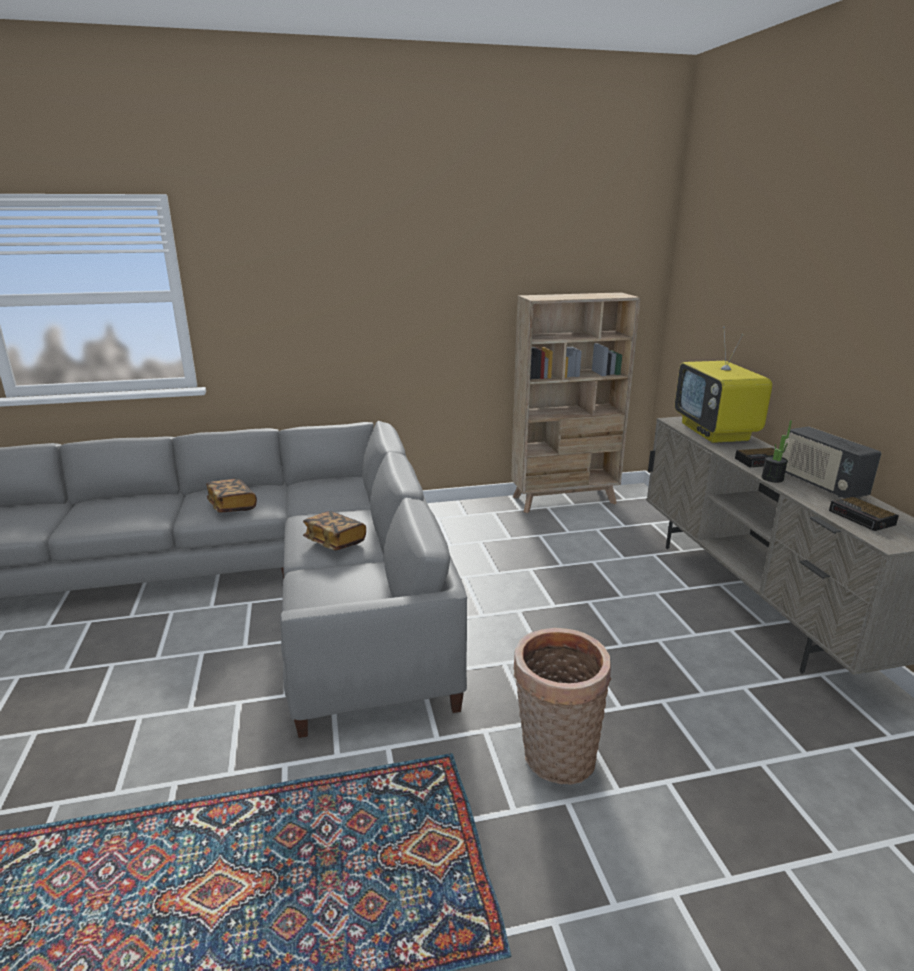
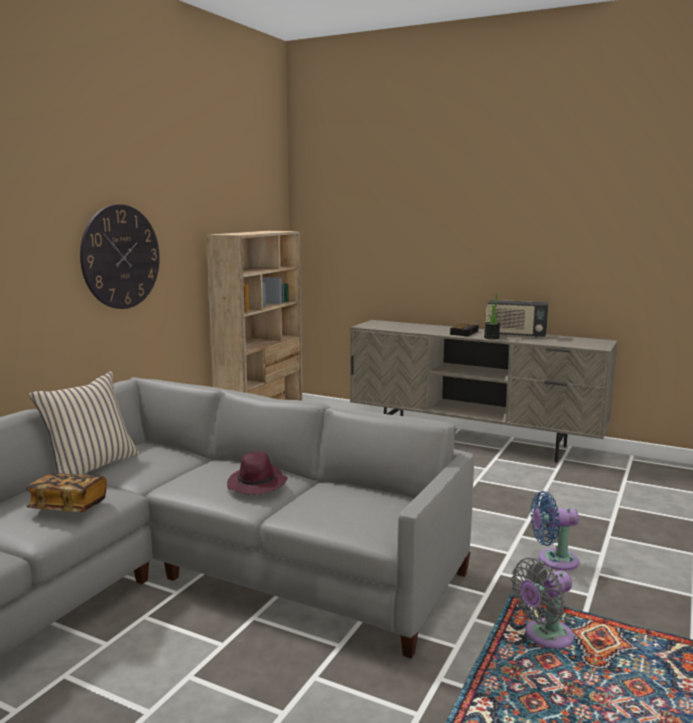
camera: 50 degrees left, 10 degrees down
book [303,511,366,550] -> purple hat [227,452,288,495]
basket [513,628,611,785] -> blue fan [531,491,579,571]
television [675,327,772,443] -> none
alarm clock [829,496,899,531] -> none
none -> beige pillow [29,371,140,475]
none -> wall clock [80,204,160,309]
none -> grey fan [511,558,574,649]

